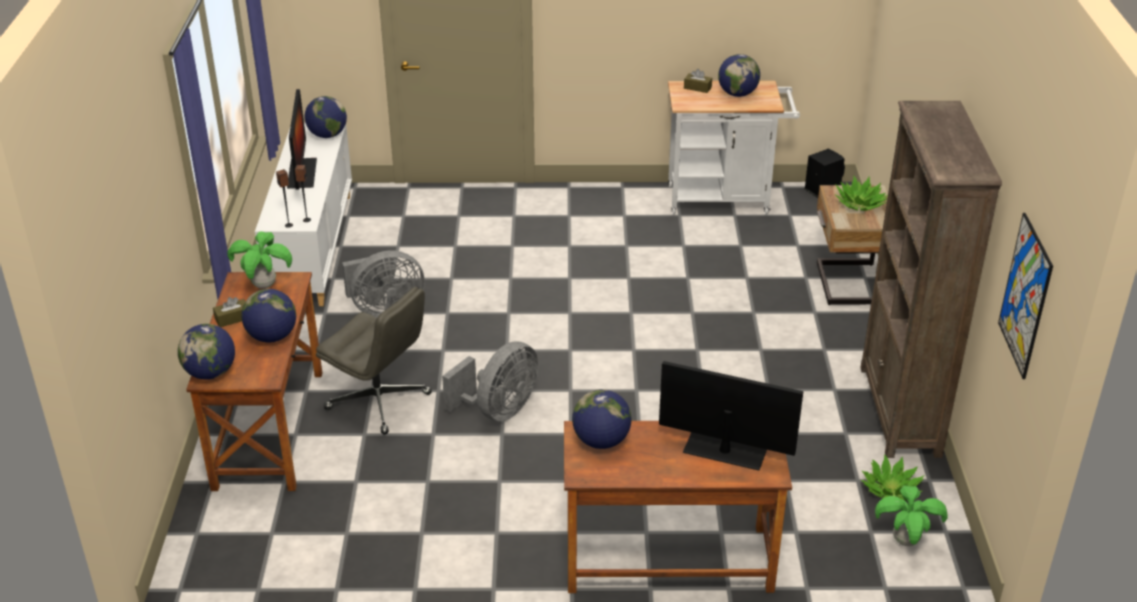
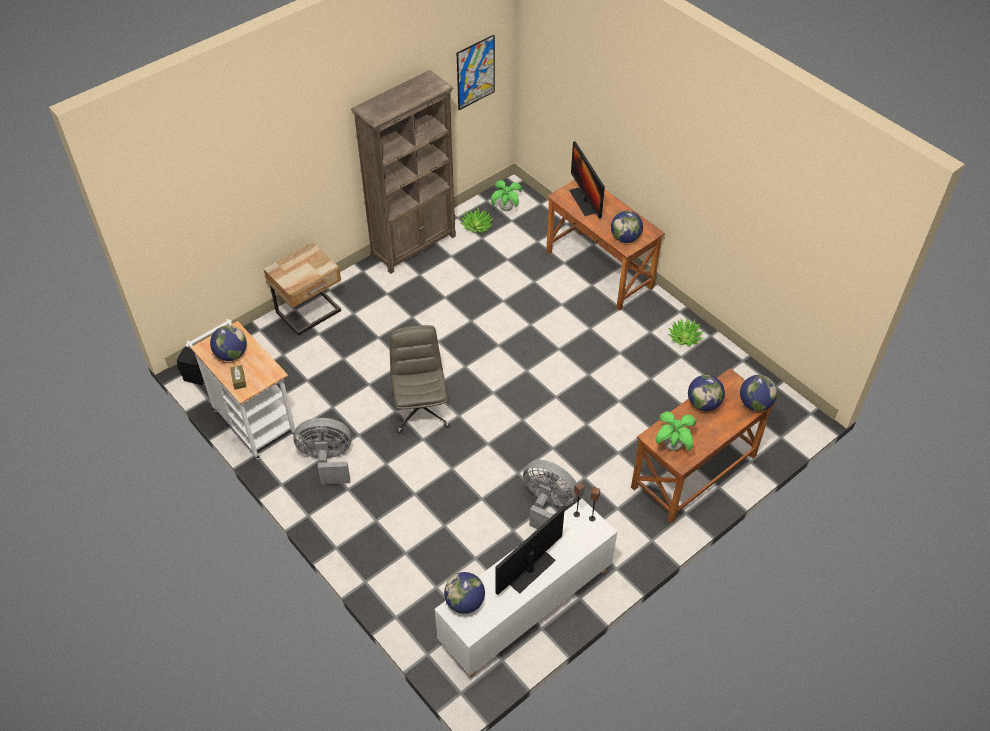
camera: 130 degrees left, 15 degrees up
brown tissue box [213,297,245,327] -> none
grey office chair [316,287,432,434] -> grey office chair moved to [389,325,450,433]
grey fan [442,341,539,421] -> grey fan moved to [293,418,351,485]
potted plant [834,176,888,211] -> potted plant moved to [668,318,703,346]

